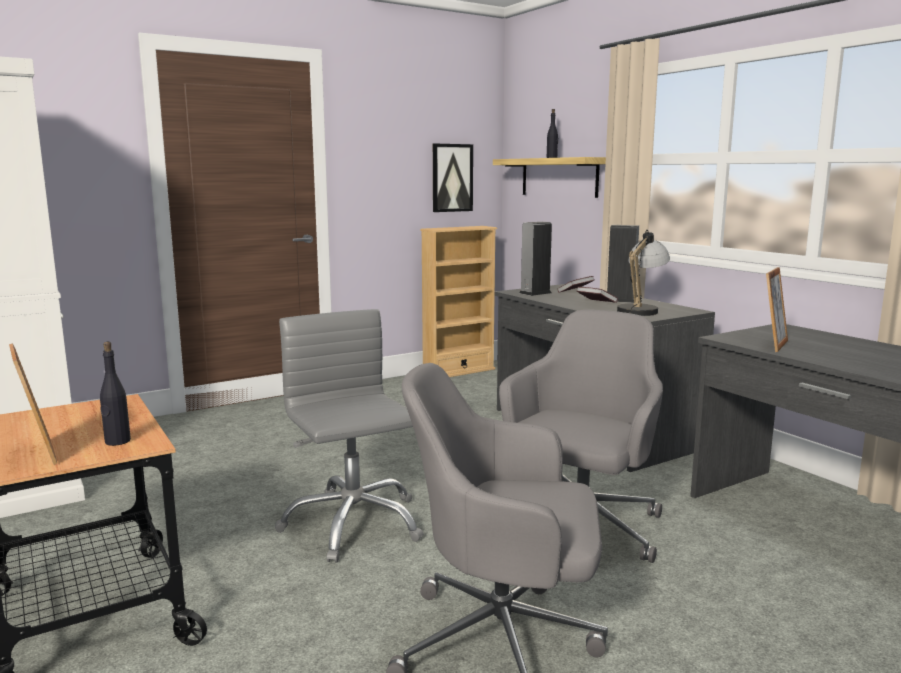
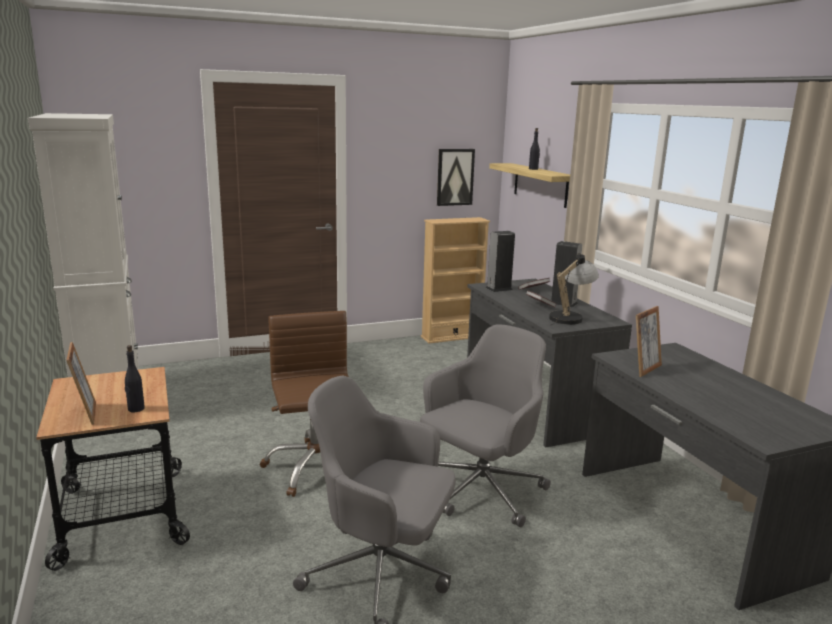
camera: 10 degrees right, 5 degrees up
grey office chair [275,309,424,563] -> brown office chair [260,311,349,497]

